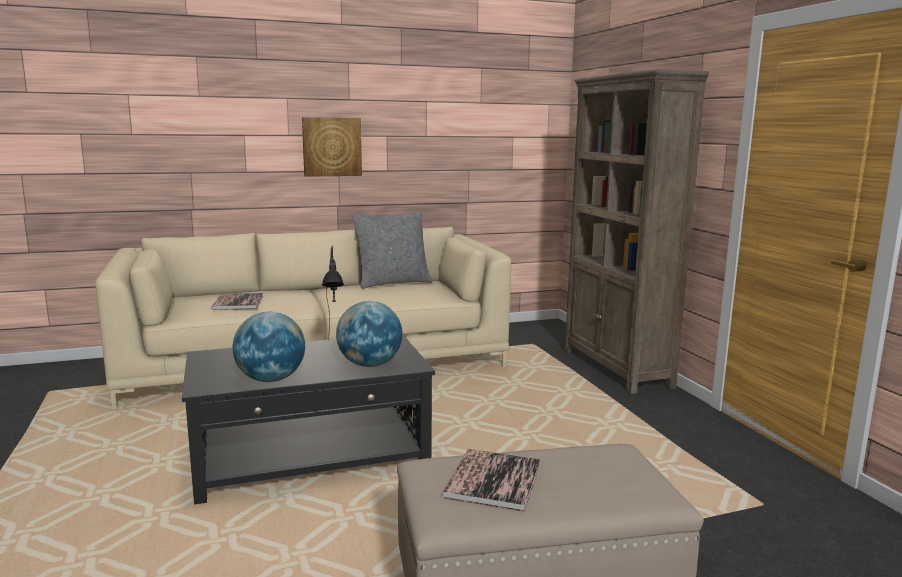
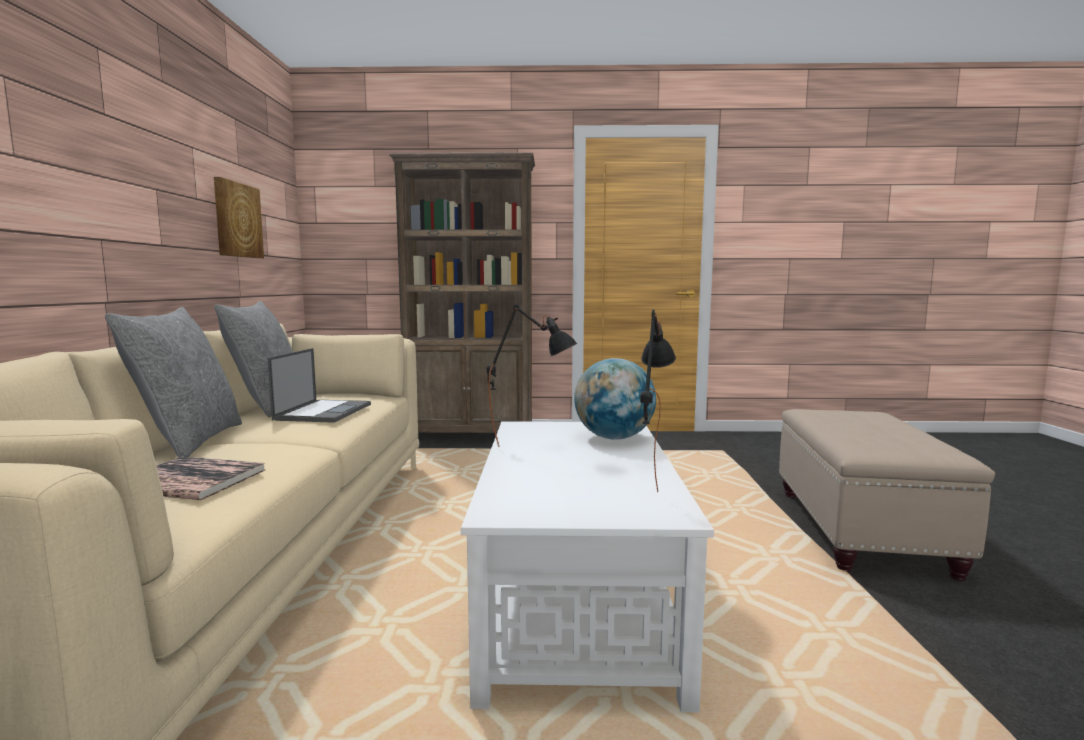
camera: 70 degrees left, 5 degrees down
black coffee table [182,335,435,505] -> white coffee table [461,421,714,712]
globe [232,312,305,382] -> black table lamp [640,310,676,492]
picture [302,117,362,177] -> picture moved to [214,177,264,258]
book [442,449,541,512] -> none
none -> grey pillow [105,307,242,458]
none -> laptop [268,348,371,423]

